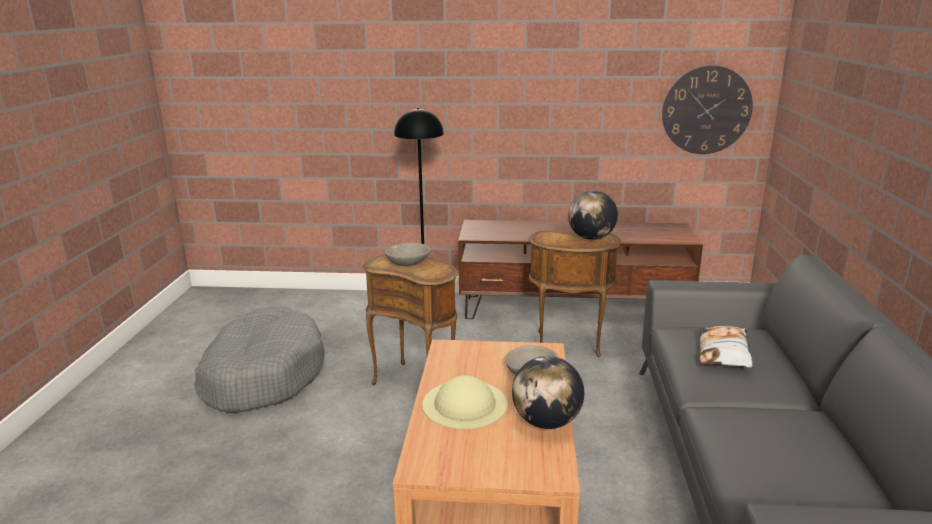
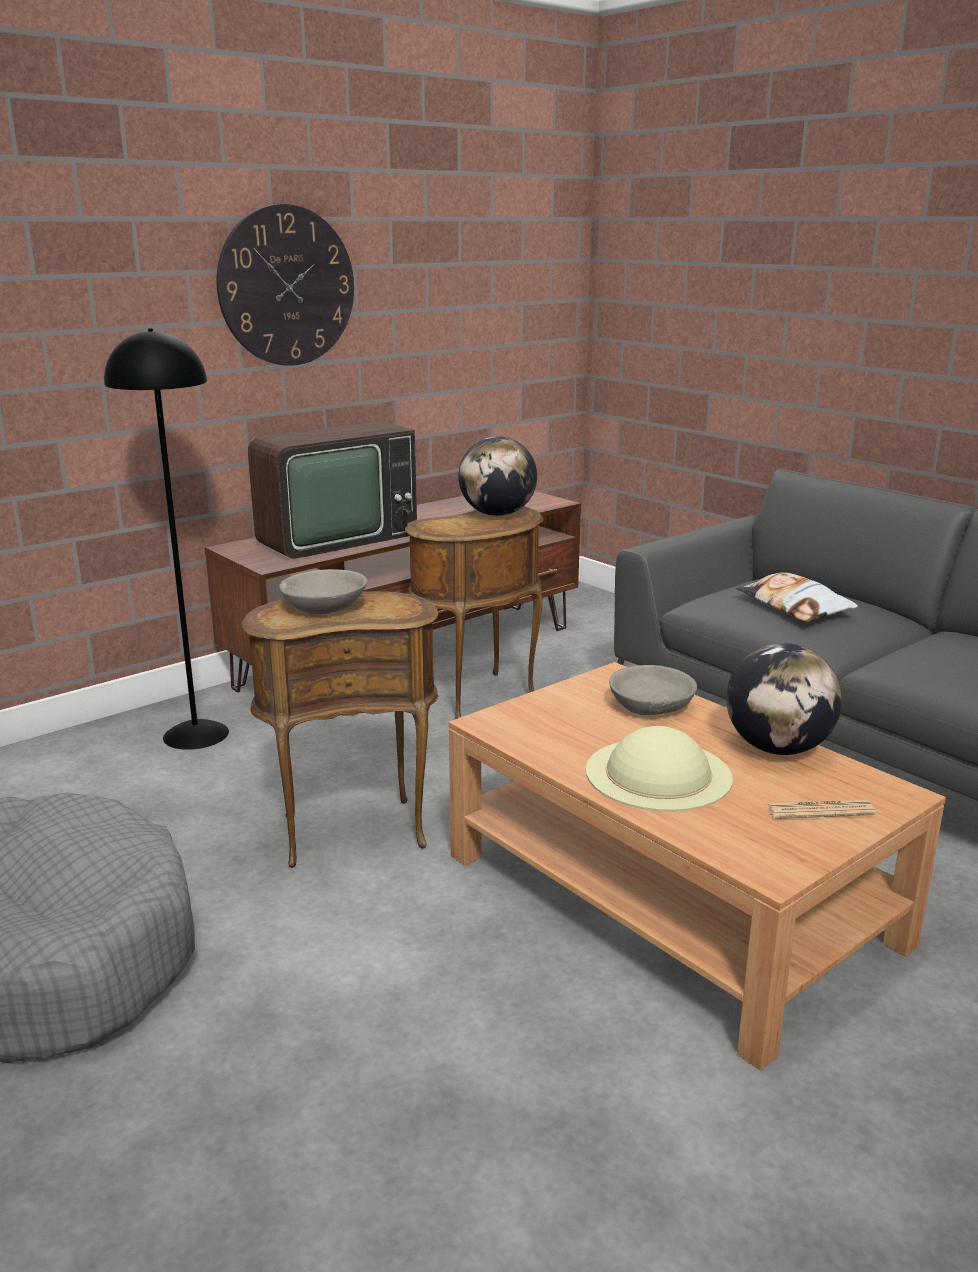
camera: 45 degrees left, 0 degrees up
wall clock [662,65,753,154] -> wall clock moved to [217,204,354,366]
none -> television [248,421,417,559]
none -> newspaper [766,800,876,819]

